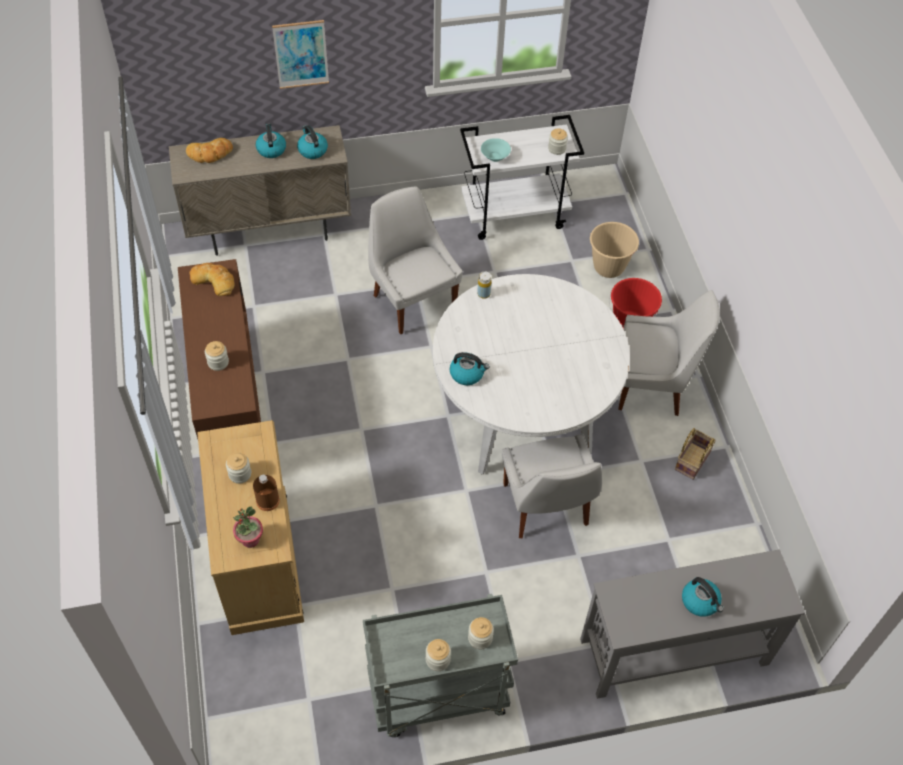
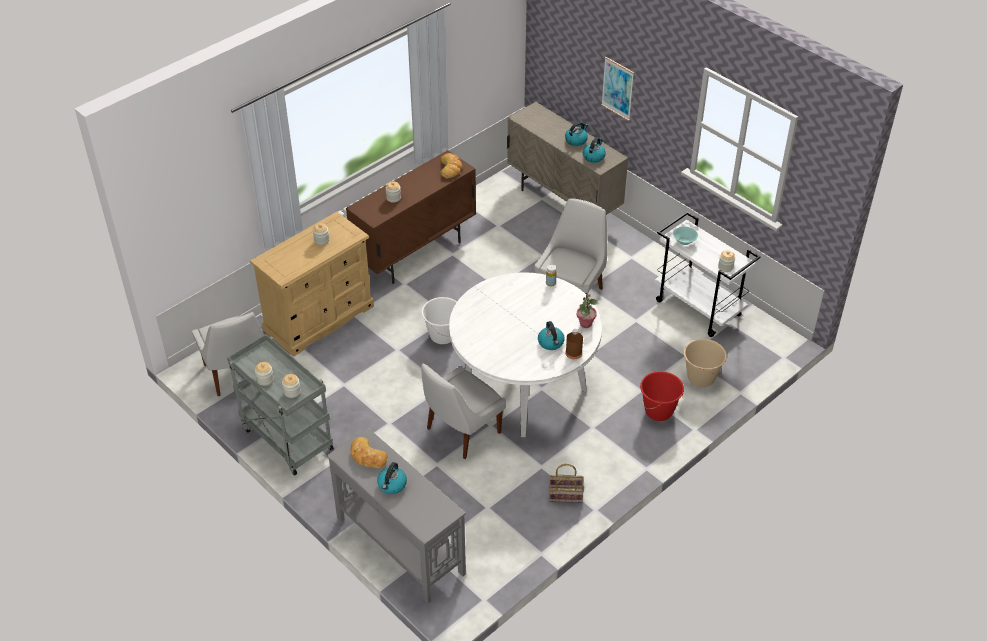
camera: 60 degrees right, 10 degrees down
bread [186,138,233,163] -> bread moved to [350,437,387,468]
potted plant [233,507,263,548] -> potted plant moved to [577,294,597,328]
brown bottle [253,475,280,511] -> brown bottle moved to [566,329,583,359]
kettle [450,352,490,385] -> kettle moved to [538,321,565,350]
white chair [618,290,720,416] -> white chair moved to [192,312,264,396]
none -> white bucket [421,297,457,344]

